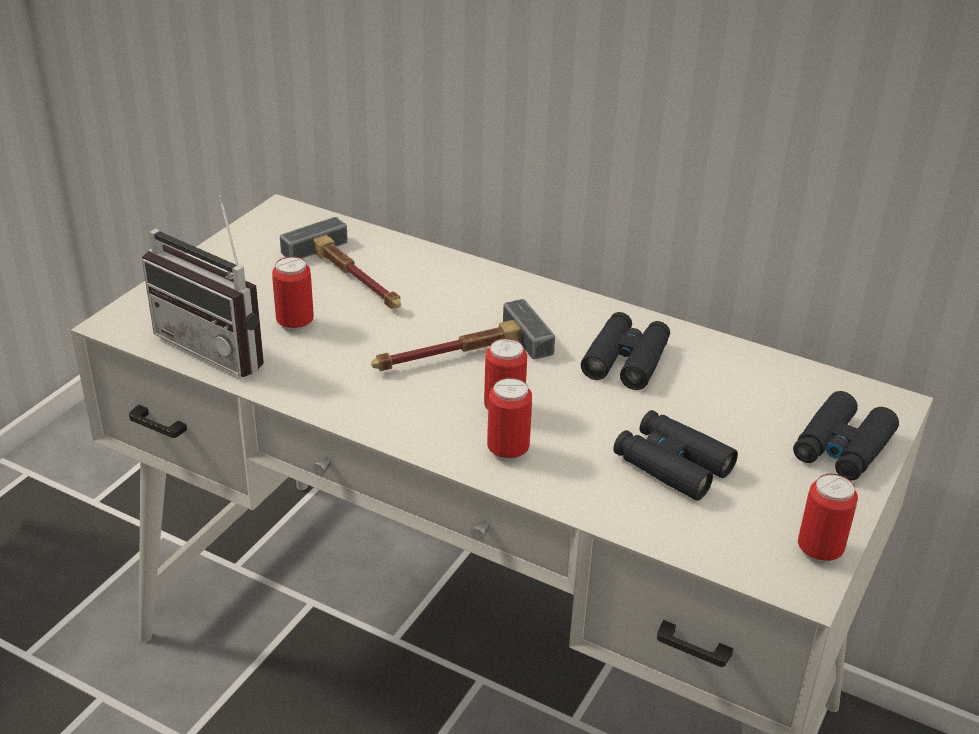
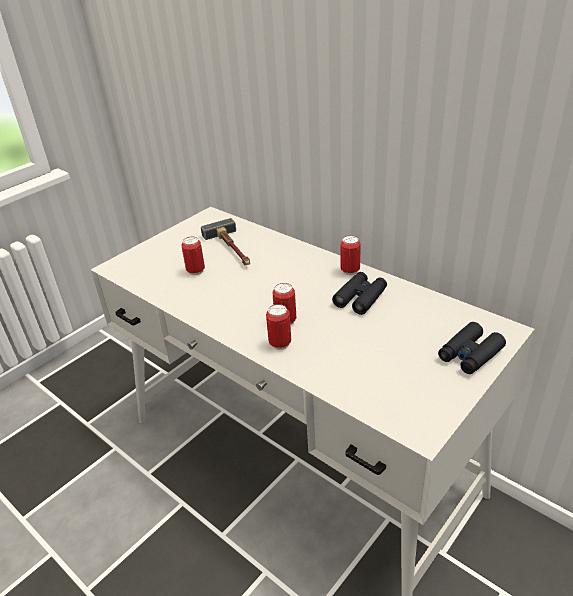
camera: 15 degrees right, 0 degrees up
radio [142,195,264,377] -> none
hammer [371,299,555,371] -> none
black binoculars [613,410,738,501] -> none
can [798,474,858,564] -> can moved to [340,235,361,275]

